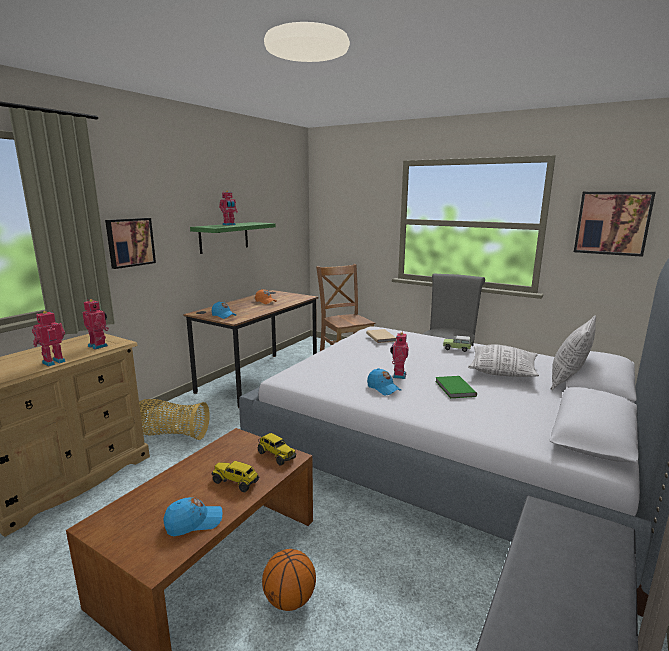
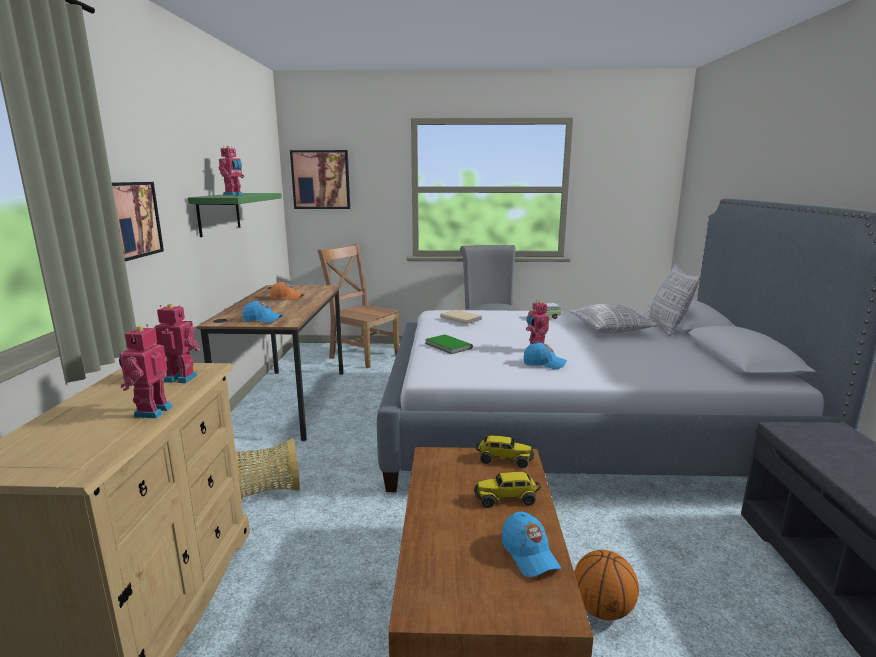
camera: 30 degrees left, 0 degrees up
blue cap [164,497,222,536] -> blue cap turned 120 degrees clockwise [502,511,561,577]
green book [435,376,477,398] -> green book moved to [425,334,473,354]
picture [574,192,656,257] -> picture moved to [290,150,350,209]

